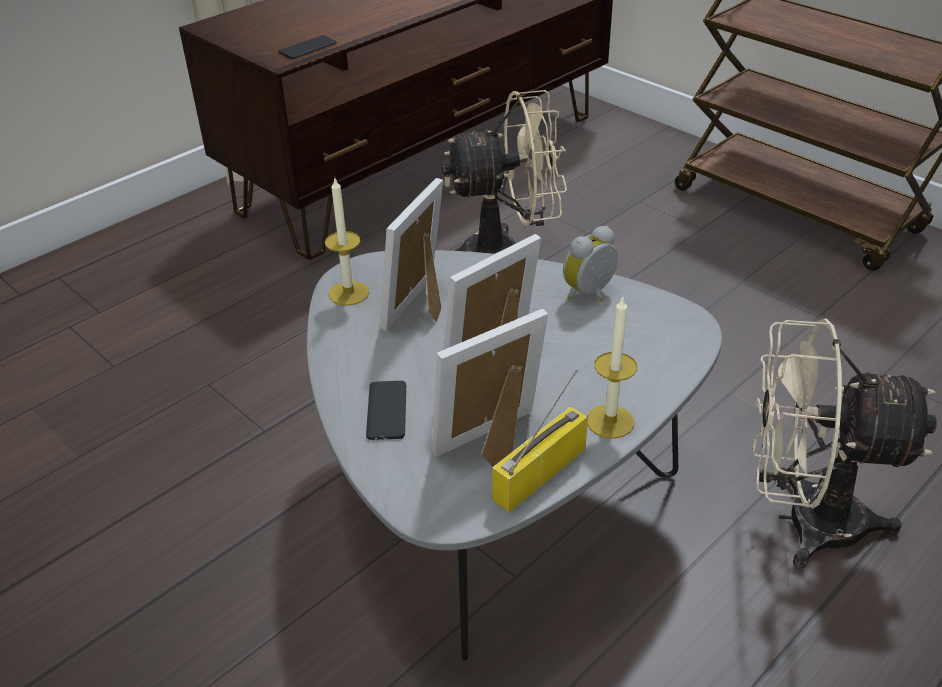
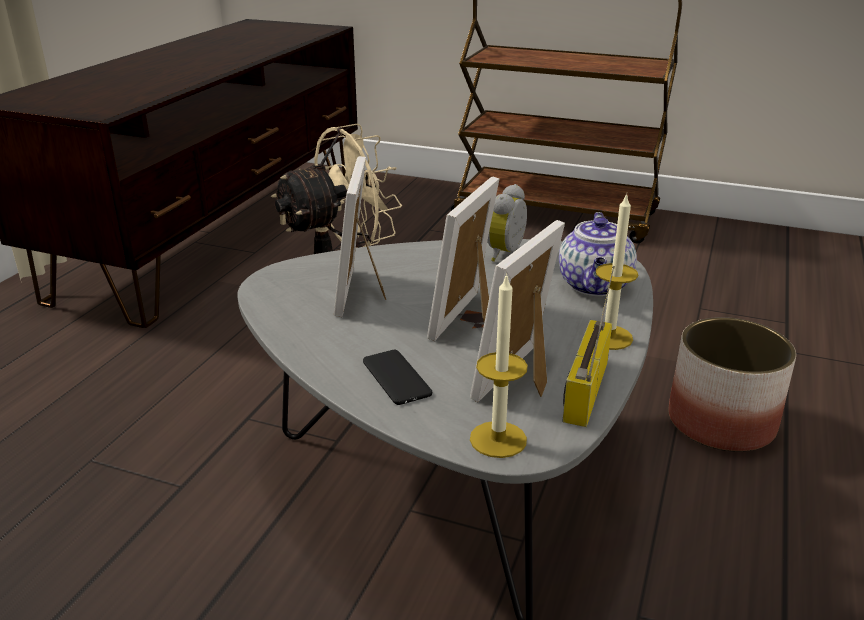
camera: 25 degrees left, 10 degrees down
phone [279,35,336,59] -> none
candle [325,178,369,306] -> candle moved to [470,273,528,458]
beige fan [752,318,937,568] -> planter [669,317,796,452]
none -> teapot [559,212,637,296]

